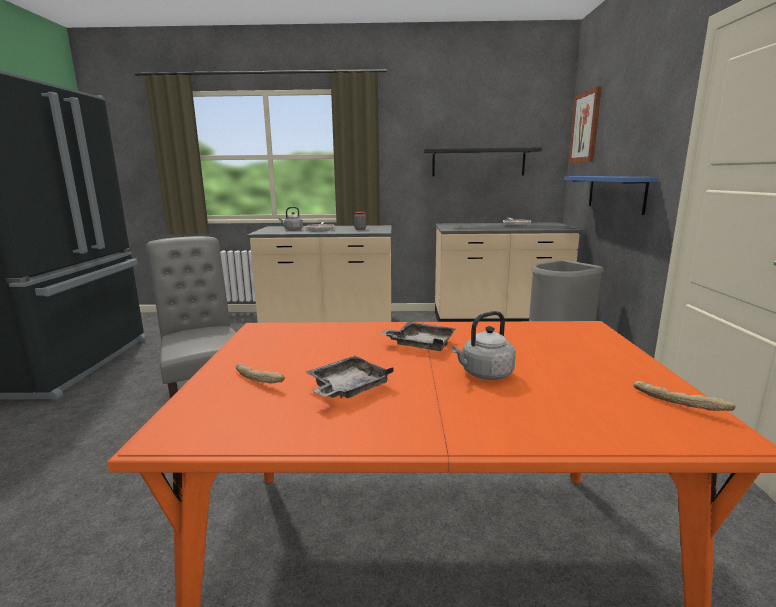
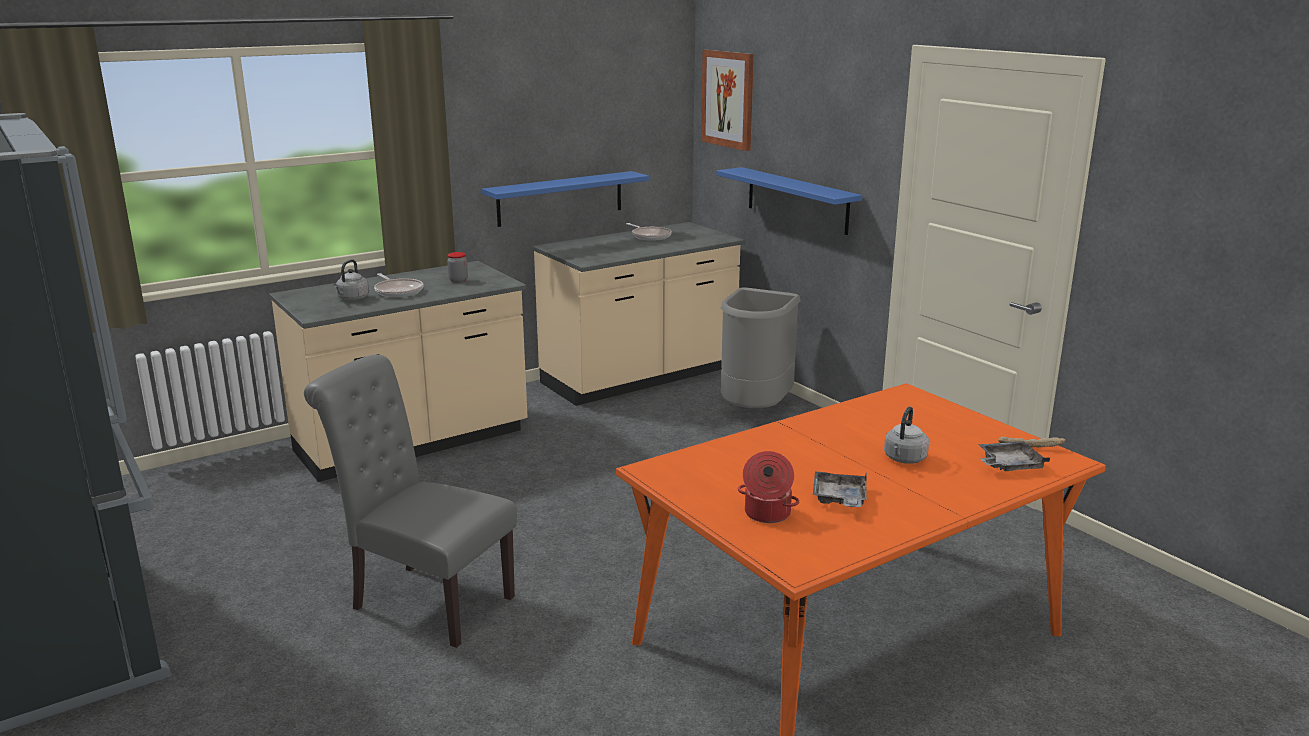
camera: 35 degrees left, 5 degrees up
bread [236,363,285,384] -> cooking pot [738,451,800,523]
grey tray [381,322,456,351] -> grey tray moved to [978,441,1050,471]
black shelf [423,147,542,176] -> none
none -> blue shelf [482,171,649,227]

